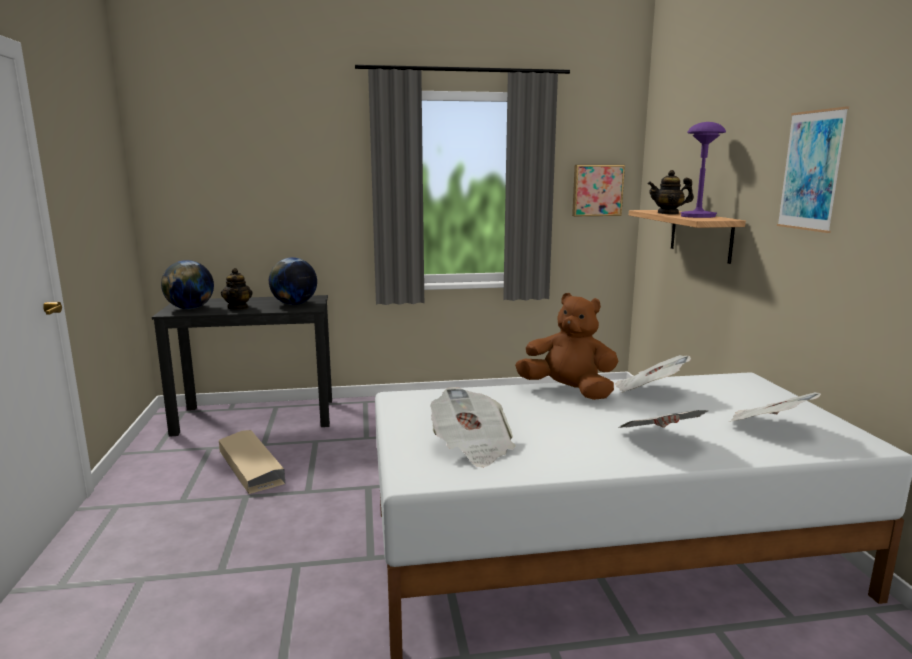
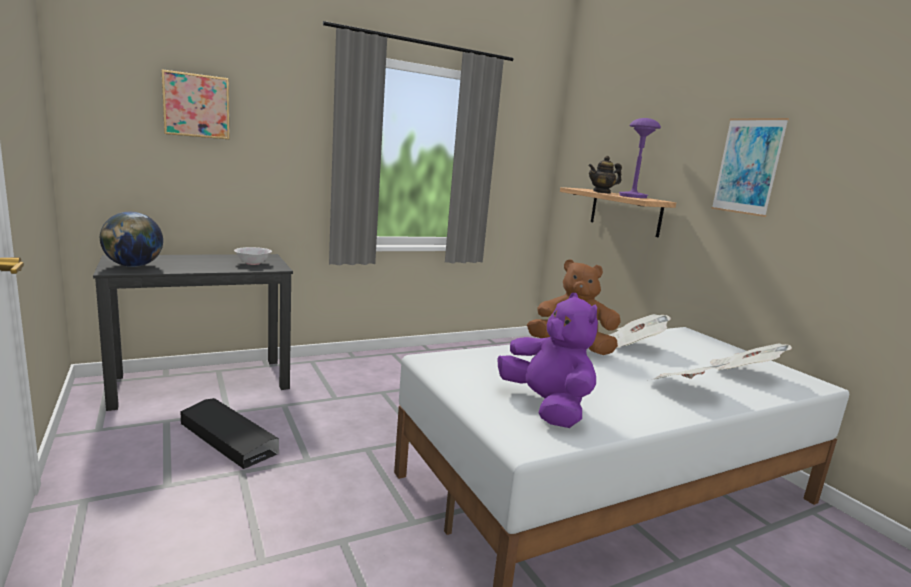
camera: 20 degrees left, 0 degrees up
beige storage box [219,430,285,494] -> black storage box [180,398,279,469]
teapot [221,268,252,310] -> none
globe [269,257,317,305] -> white bowl [234,247,272,265]
newspaper [430,387,516,468] -> purple plush toy [497,293,598,428]
picture [572,165,625,216] -> picture moved to [161,69,230,140]

